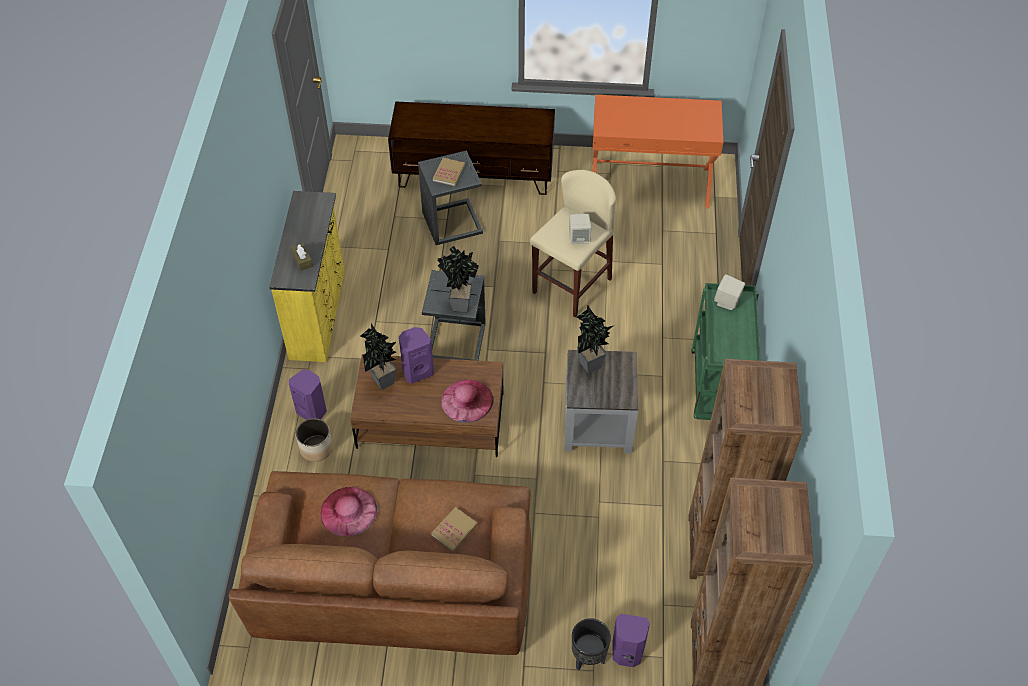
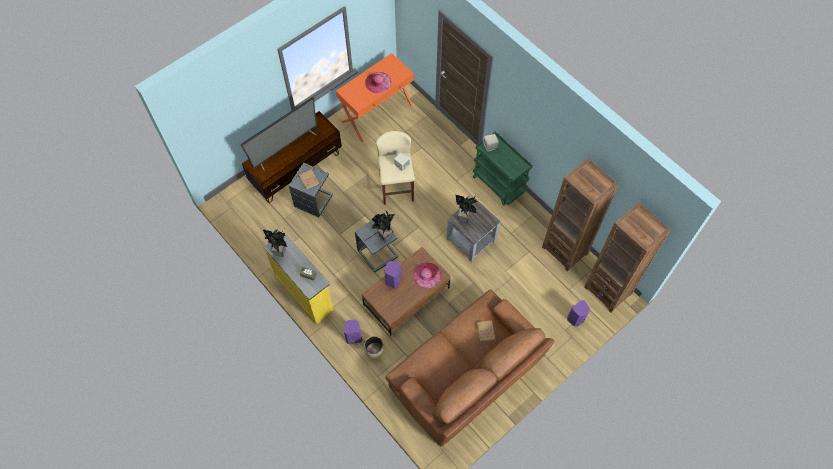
camera: 45 degrees left, 10 degrees up
pink hat [321,487,377,537] -> pink hat moved to [365,72,391,93]
potted plant [360,324,396,390] -> potted plant moved to [263,229,287,257]
black planter [572,618,611,671] -> none
none -> television [240,97,317,171]

